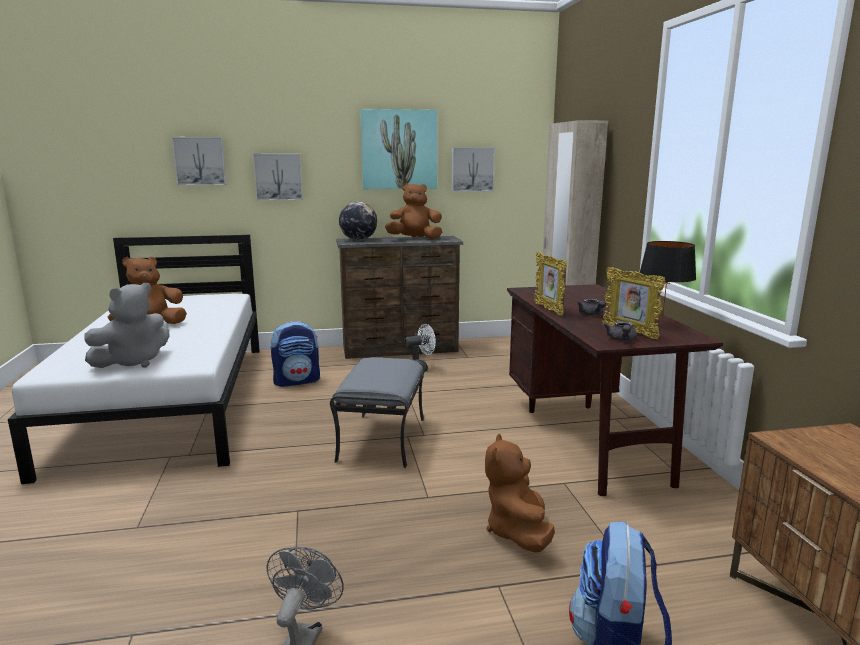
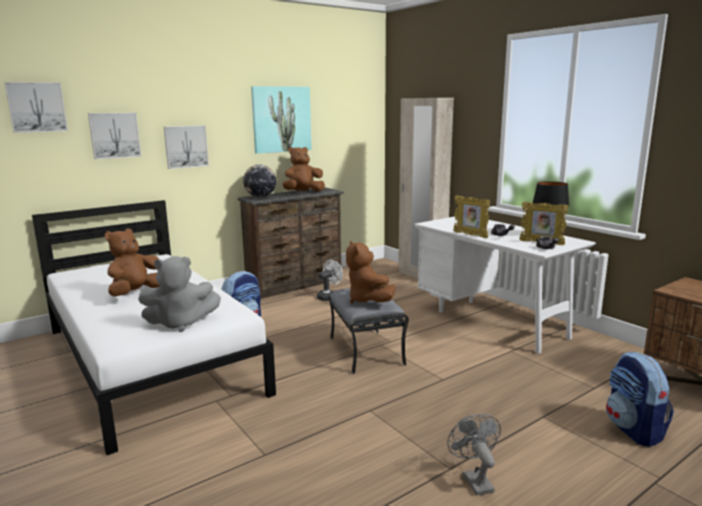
camera: 25 degrees left, 0 degrees up
grey plush toy [84,283,170,368] -> grey plush toy turned 60 degrees clockwise [138,256,221,332]
picture [451,147,495,192] -> picture moved to [5,82,68,133]
brown plush toy [485,434,555,553] -> brown plush toy moved to [346,241,396,303]
brown desk [507,284,723,496] -> white desk [414,216,596,353]

